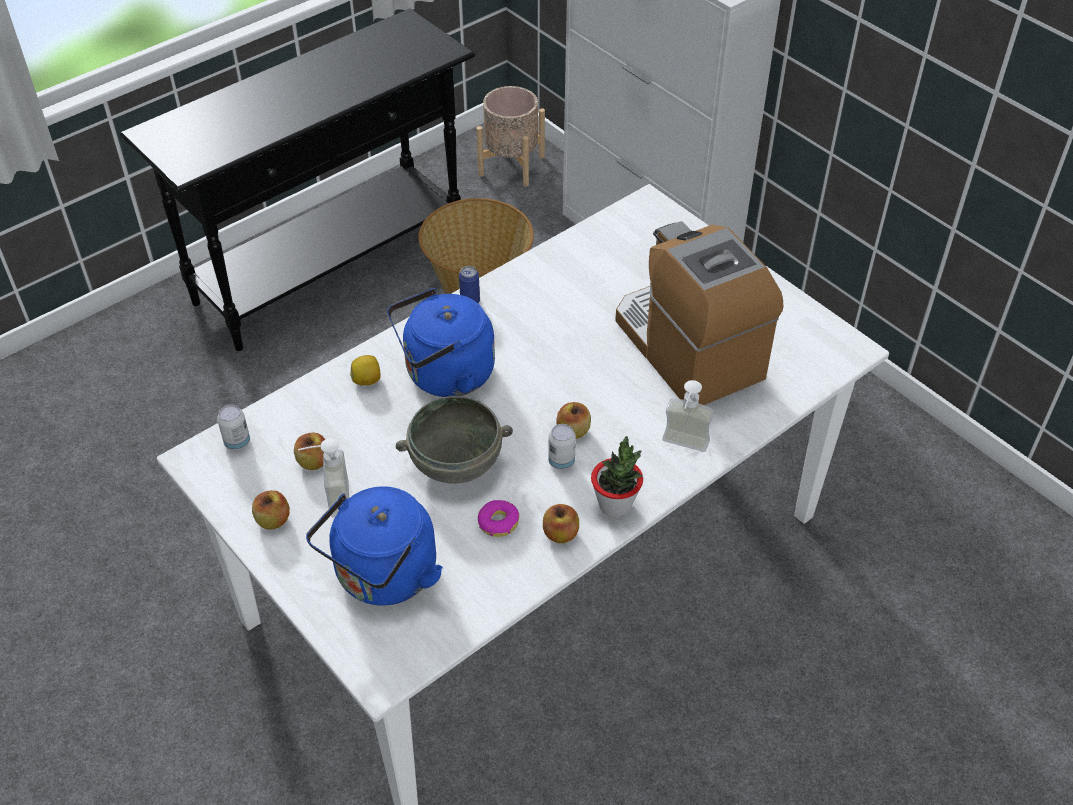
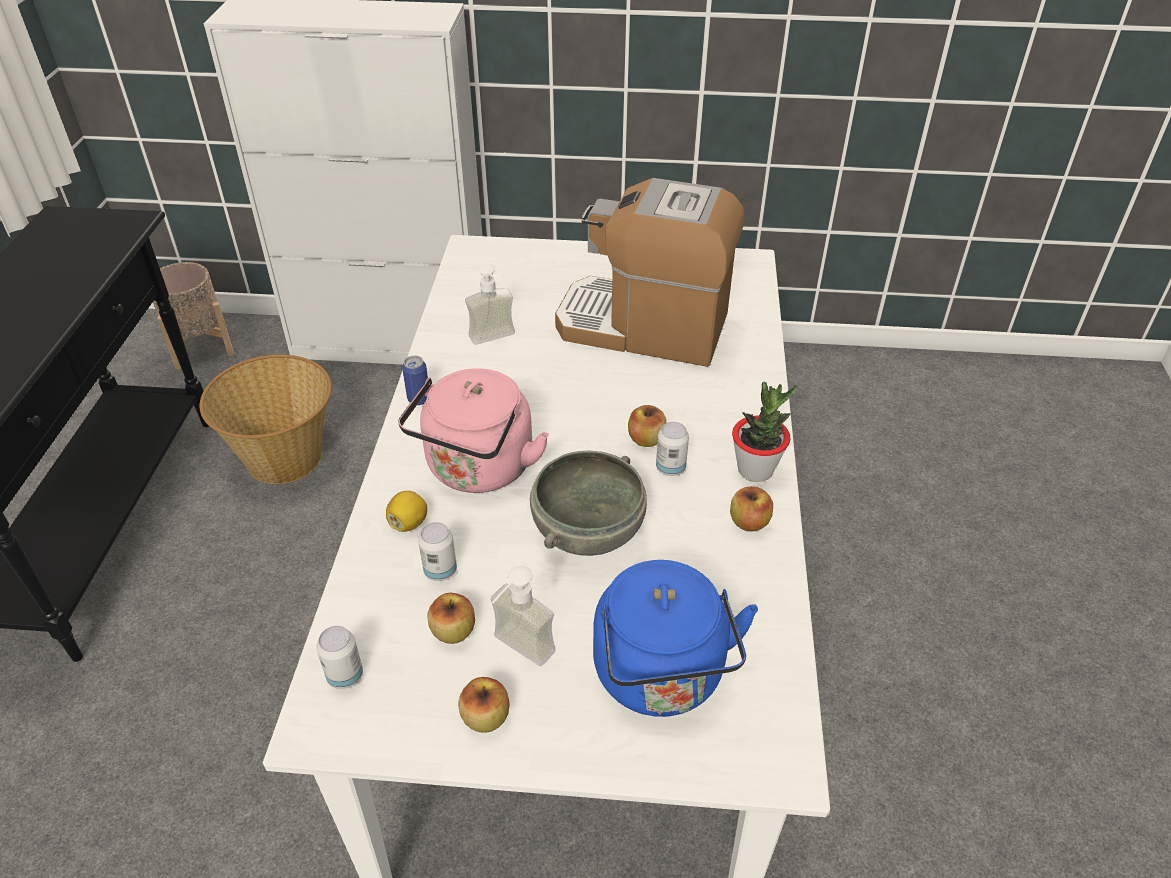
camera: 45 degrees left, 5 degrees down
blue kettle [387,288,495,397] -> pink kettle [398,368,549,493]
donut [478,500,519,537] -> none
soap dispenser [662,380,714,452] -> soap dispenser moved to [465,264,515,345]
none -> can [418,522,457,581]

